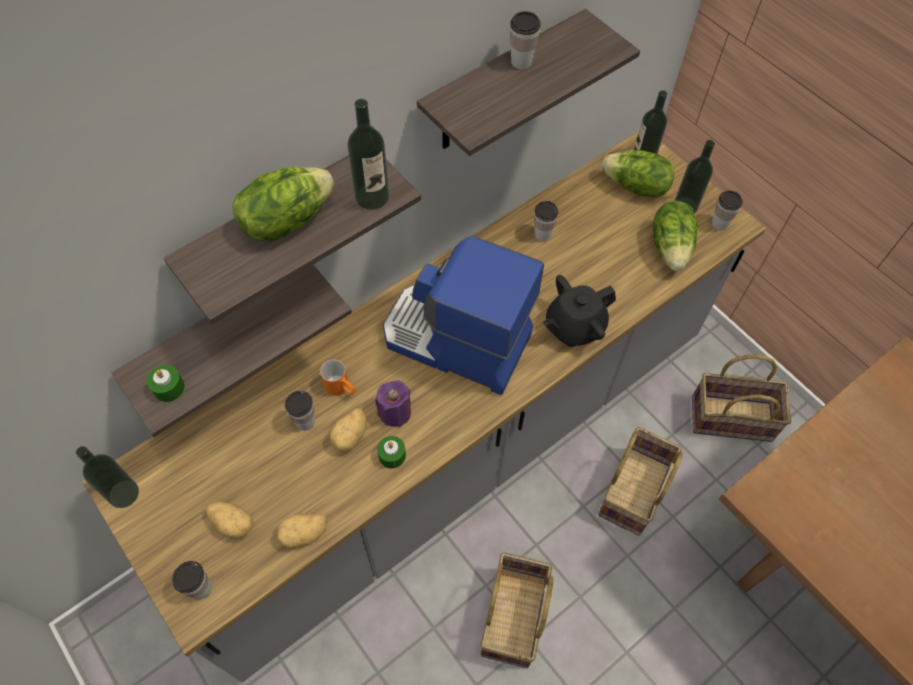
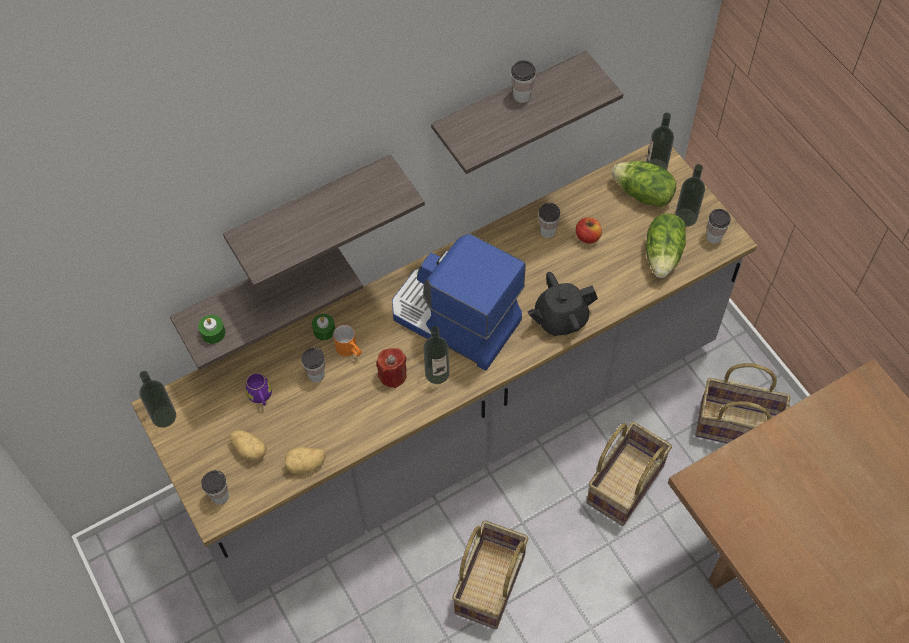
camera: 10 degrees right, 0 degrees up
lettuce [233,167,334,242] -> none
potato [330,408,367,452] -> none
bottle [347,99,389,210] -> bottle moved to [423,326,449,384]
purple candle [375,380,411,427] -> red candle [376,348,407,388]
green candle [377,436,406,468] -> green candle moved to [312,314,335,340]
none -> purple mug [245,373,272,406]
none -> apple [576,218,602,244]

